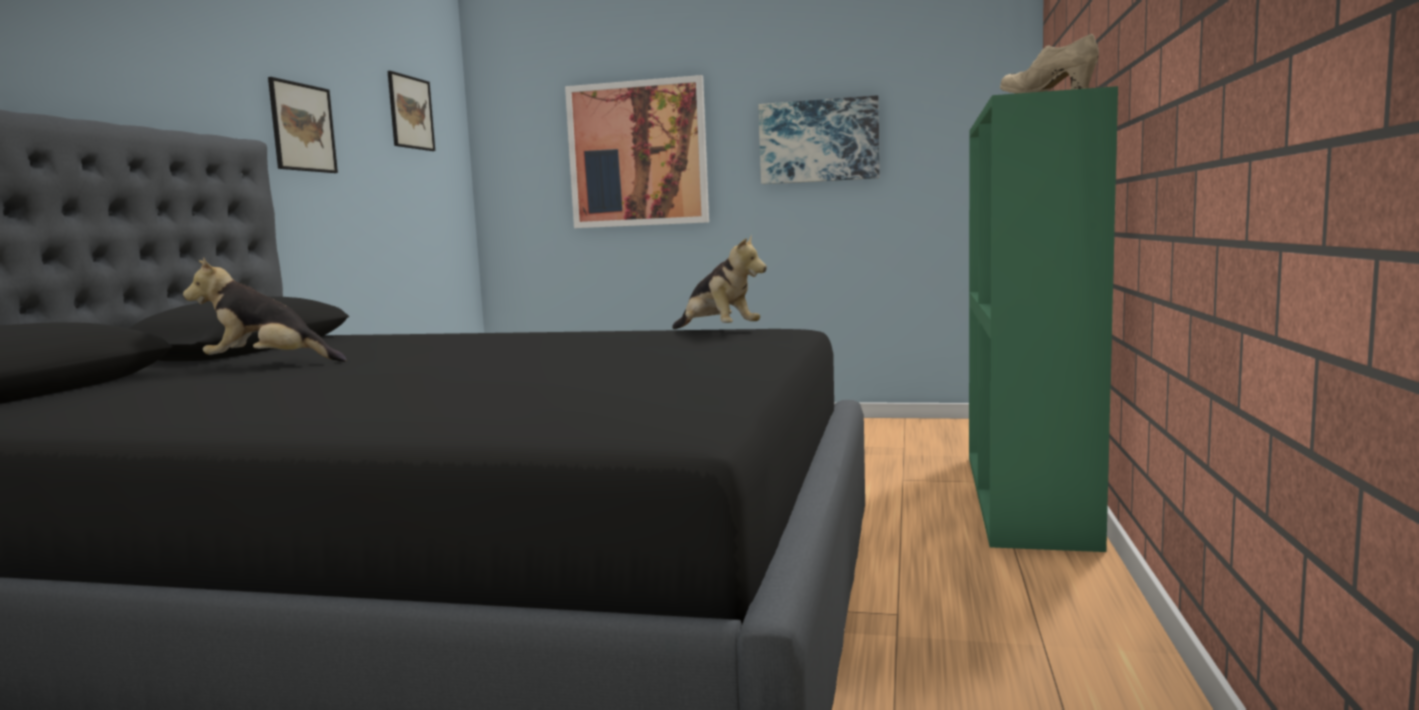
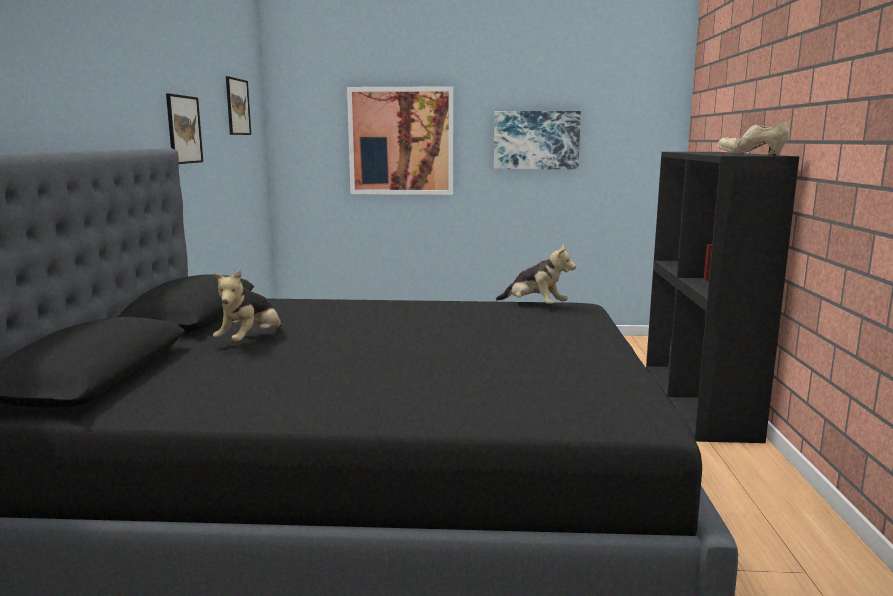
camera: 10 degrees left, 5 degrees up
plush toy [183,257,347,362] -> plush toy turned 60 degrees counterclockwise [213,270,282,342]
green bookcase [969,86,1118,552] -> black bookcase [646,152,799,443]

